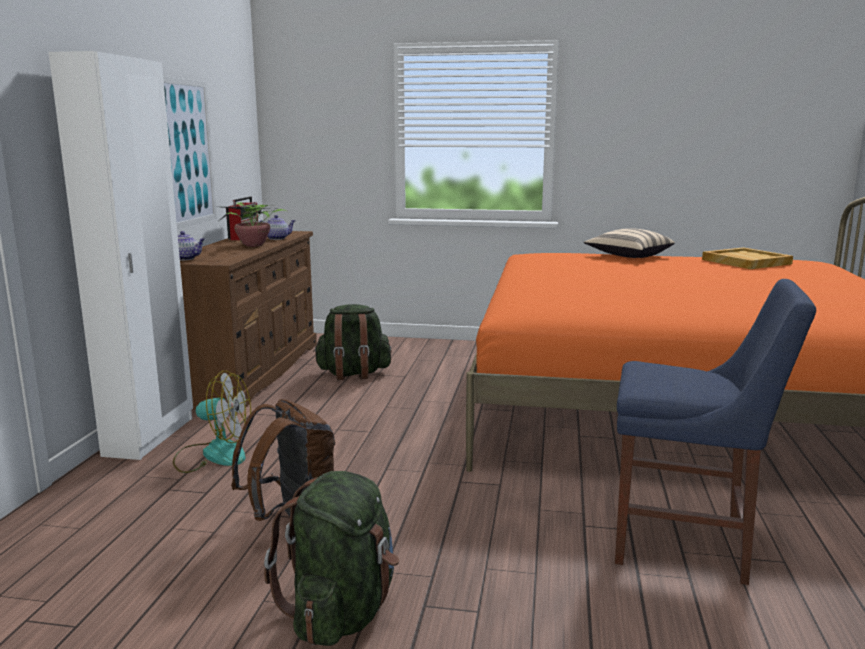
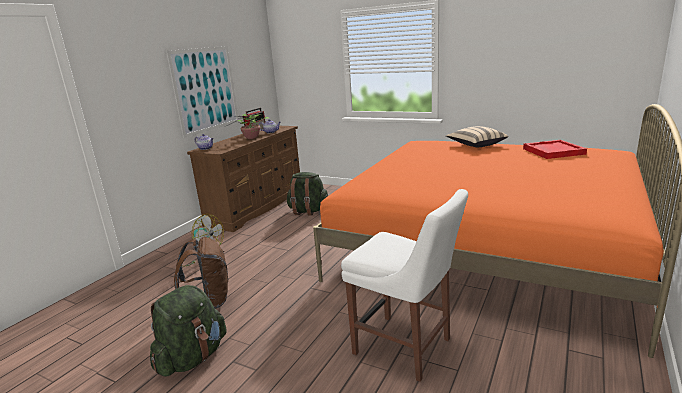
camera: 20 degrees right, 5 degrees up
white wardrobe [49,51,193,460] -> none
blue chair [615,279,816,585] -> white chair [341,189,468,382]
beige tray [702,247,793,269] -> red tray [523,140,587,159]

